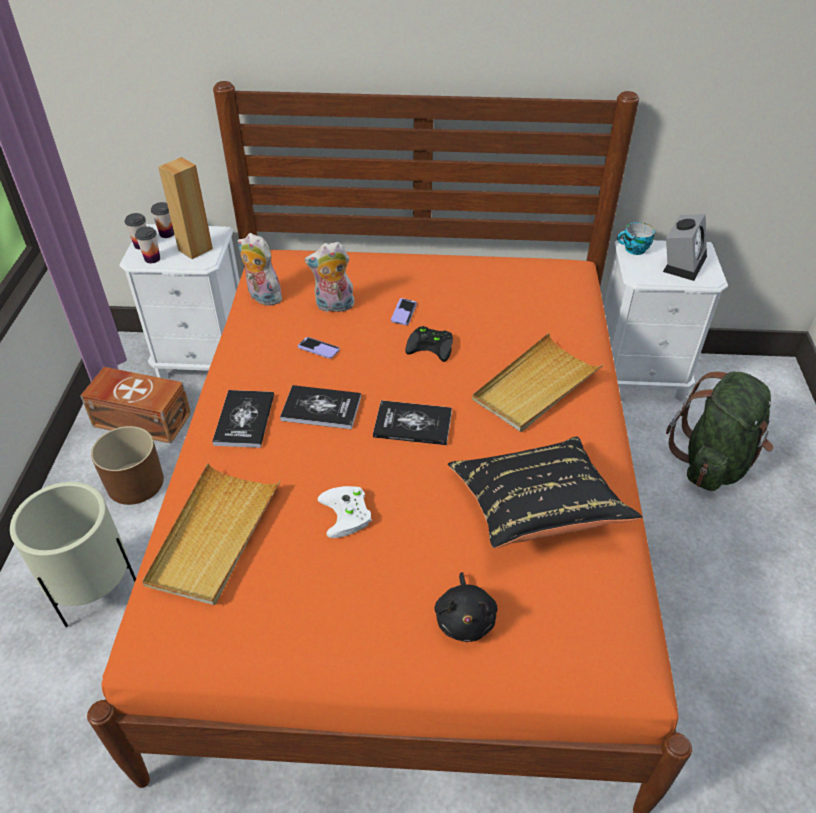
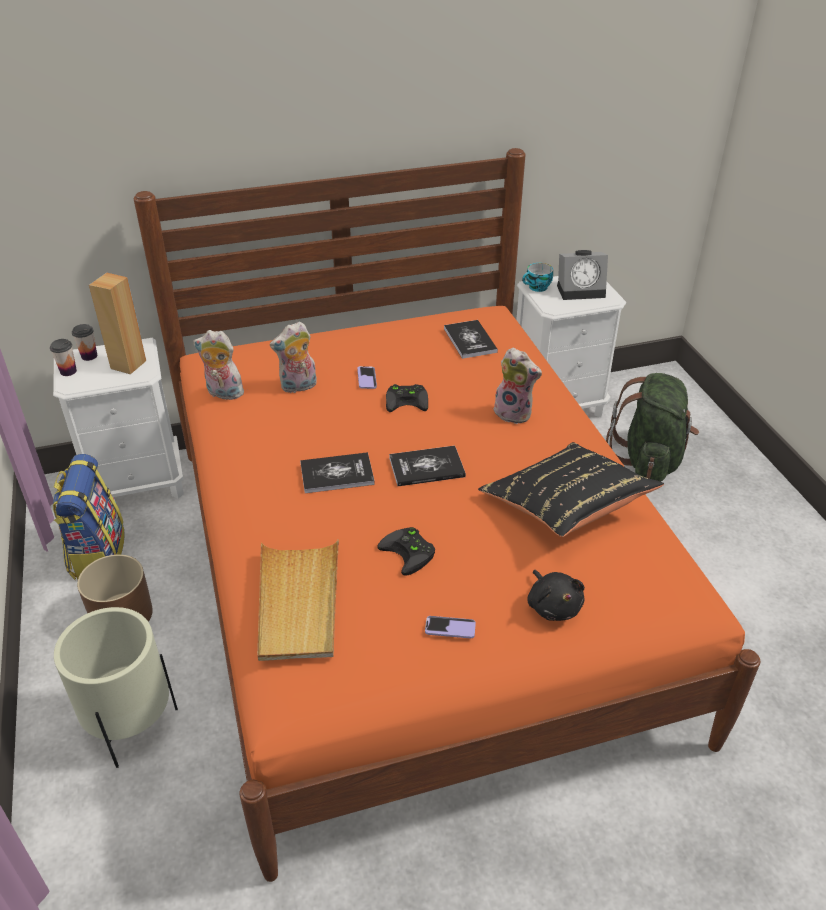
camera: 20 degrees left, 5 degrees down
brown storage box [80,367,191,444] -> backpack [53,454,125,580]
cup [135,226,160,263] -> none
book [212,390,274,448] -> book moved to [444,320,498,359]
phone [298,337,340,359] -> phone moved to [425,616,476,638]
white game controller [318,486,372,538] -> black game controller [377,527,435,576]
beige tray [472,333,604,432] -> plush toy [494,348,542,424]
alarm clock [663,214,707,281] -> alarm clock turned 75 degrees clockwise [557,250,608,300]

